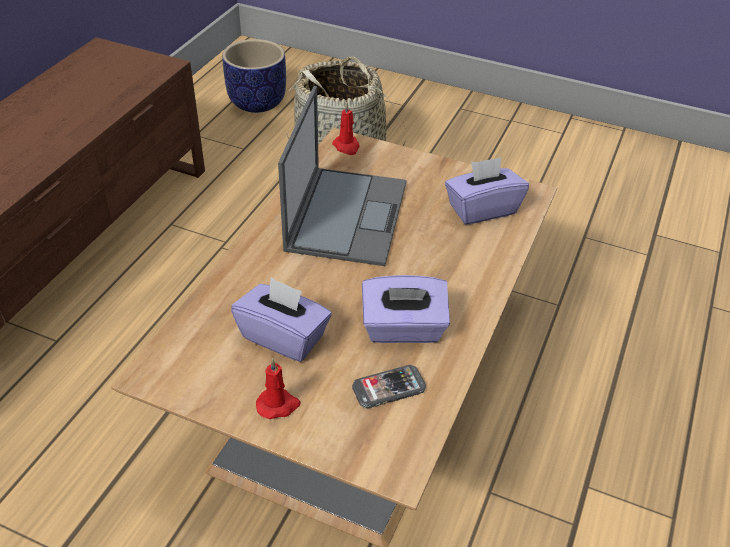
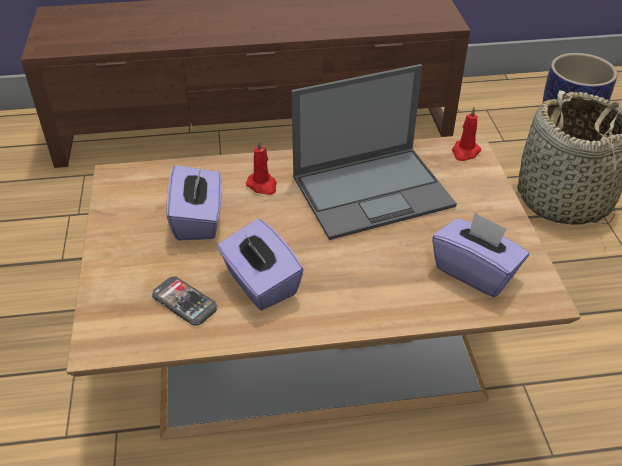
camera: 60 degrees right, 0 degrees up
red candle [256,359,301,419] -> red candle moved to [246,139,277,195]

